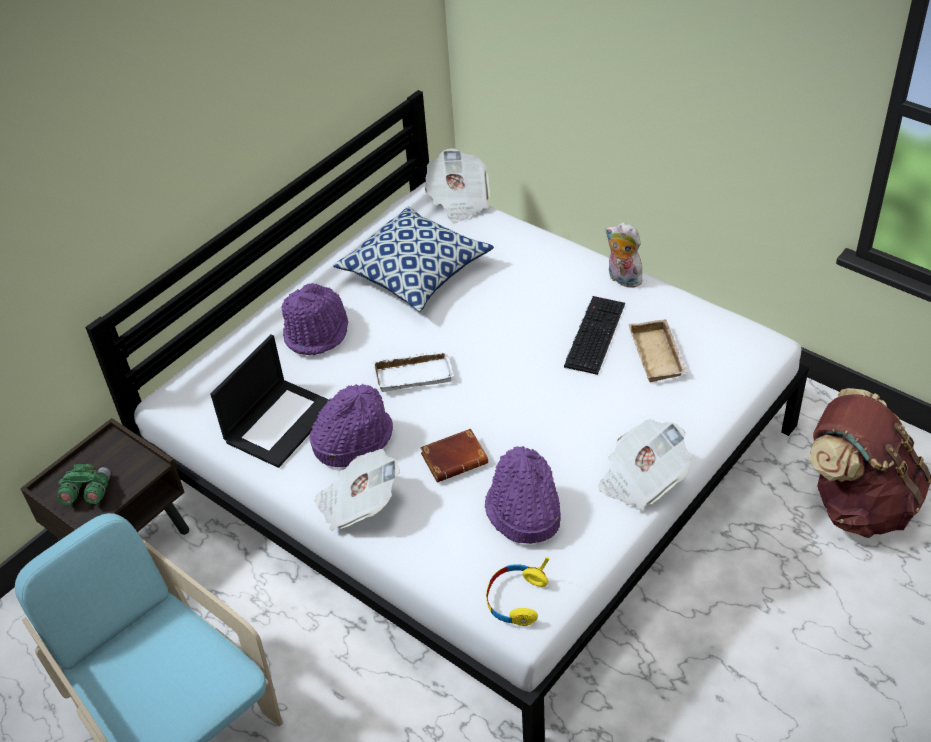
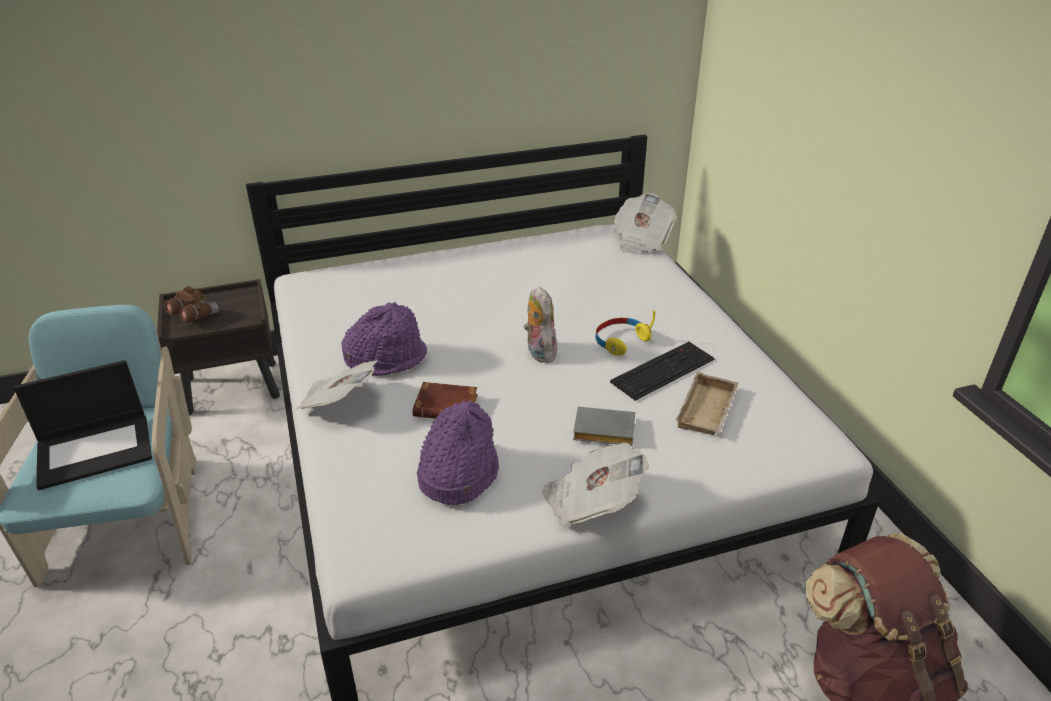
camera: 30 degrees right, 10 degrees down
green binoculars [57,464,111,505] -> brown binoculars [164,286,219,322]
laptop [210,334,330,468] -> laptop moved to [14,360,152,490]
purple hat [281,283,348,355] -> none
pillow [333,207,494,312] -> none
white tray [372,350,453,392] -> none
yellow headphones [486,557,549,626] -> yellow headphones moved to [596,310,655,355]
plush toy [605,222,643,288] -> plush toy moved to [523,286,557,363]
none -> grey book [573,407,635,446]

